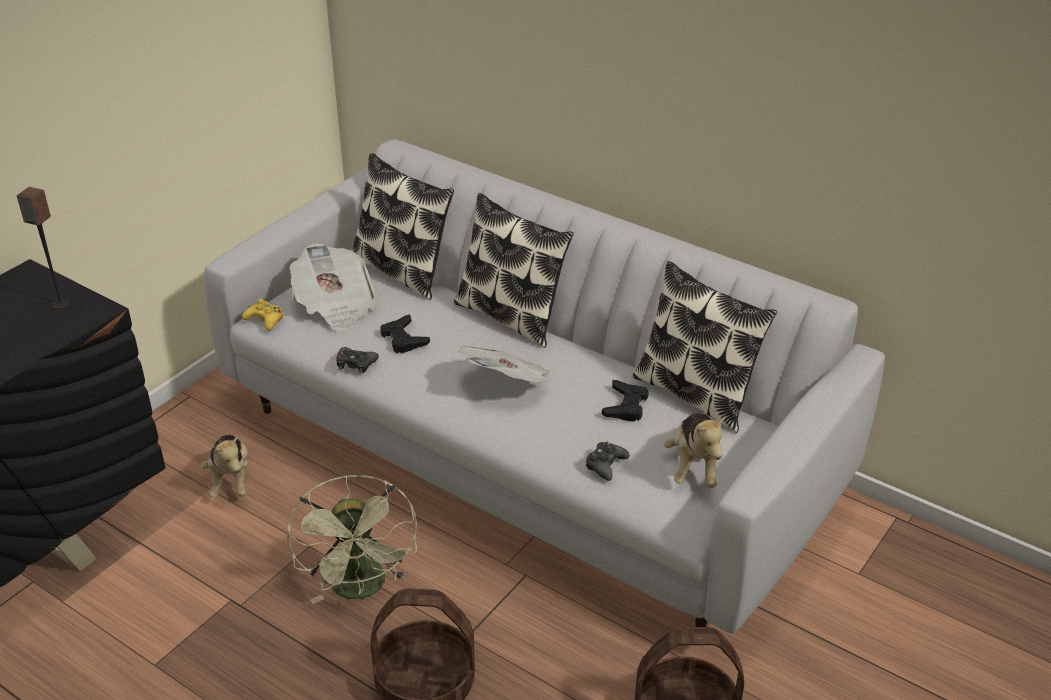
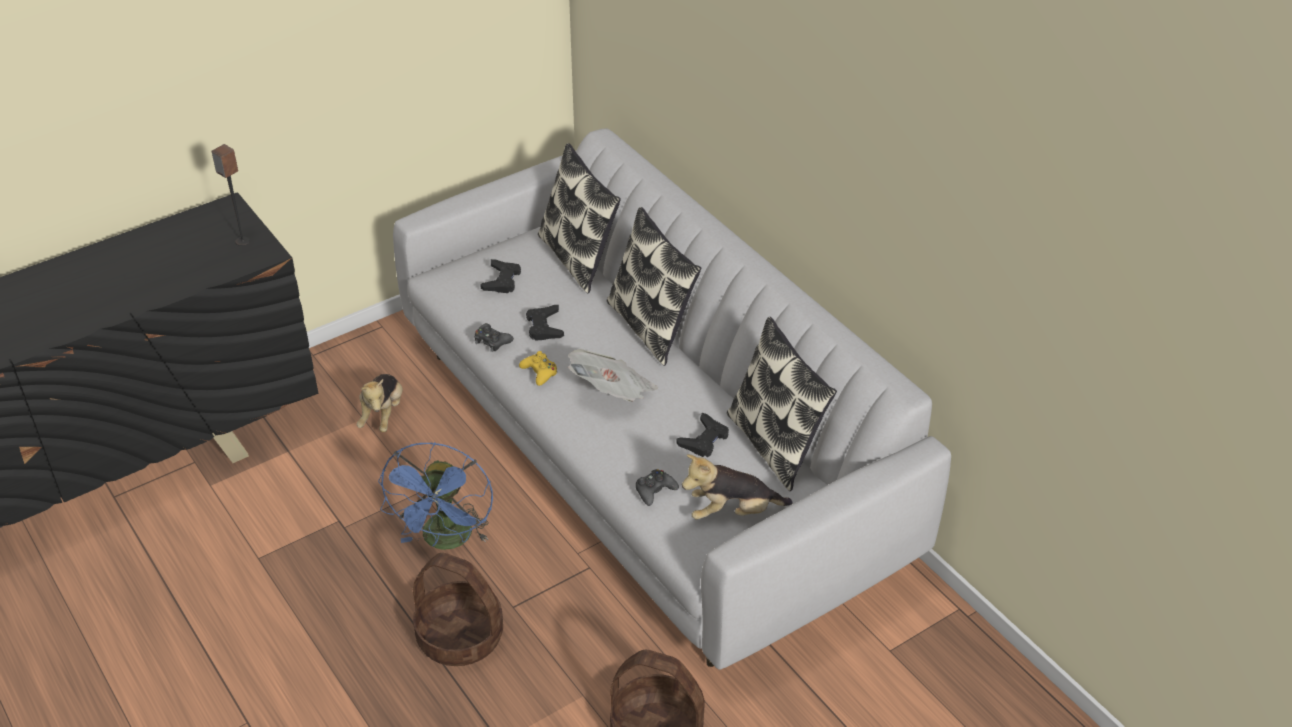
camera: 20 degrees right, 5 degrees up
yellow game controller [242,299,283,330] -> yellow game controller moved to [519,351,557,386]
green fan [287,475,417,604] -> blue fan [378,442,493,550]
newspaper [289,243,377,332] -> black game controller [480,259,521,293]
plush toy [664,413,726,488] -> plush toy turned 60 degrees clockwise [682,454,792,520]

